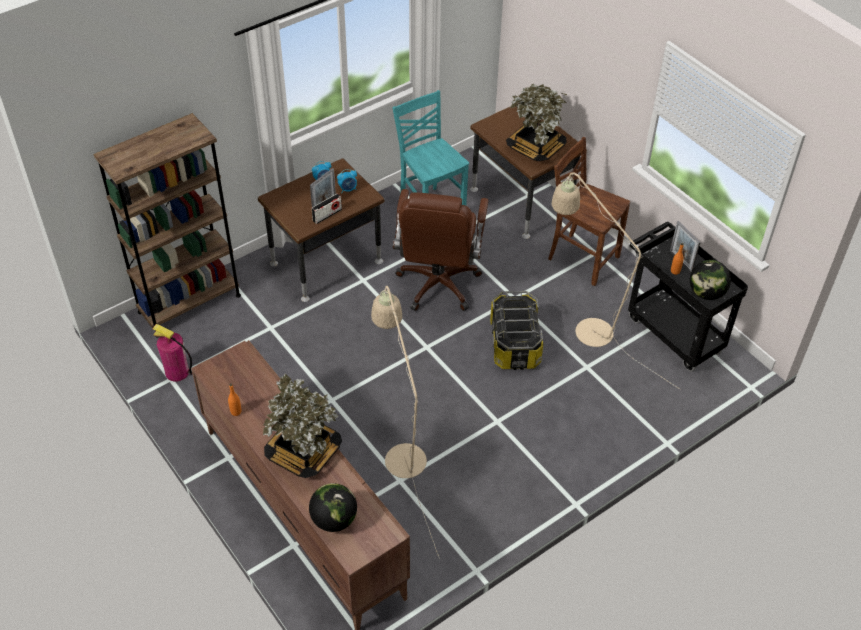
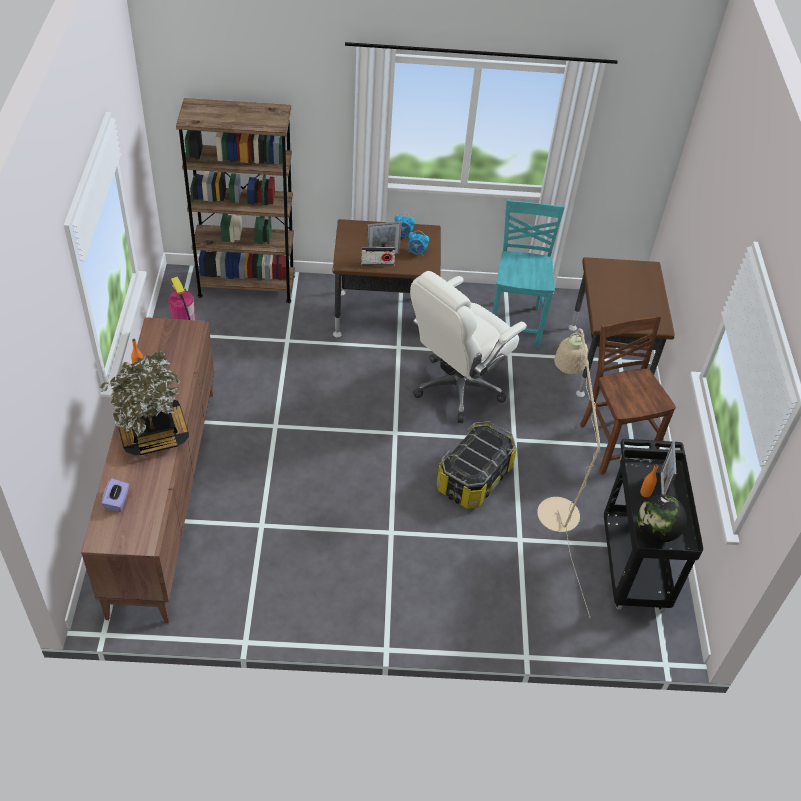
camera: 35 degrees right, 0 degrees up
globe [309,483,357,532] -> purple tissue box [101,478,129,512]
beige floor lamp [371,286,440,559] -> none
brown office chair [393,189,488,311] -> white office chair [410,271,527,423]
potted plant [506,84,567,161] -> none

